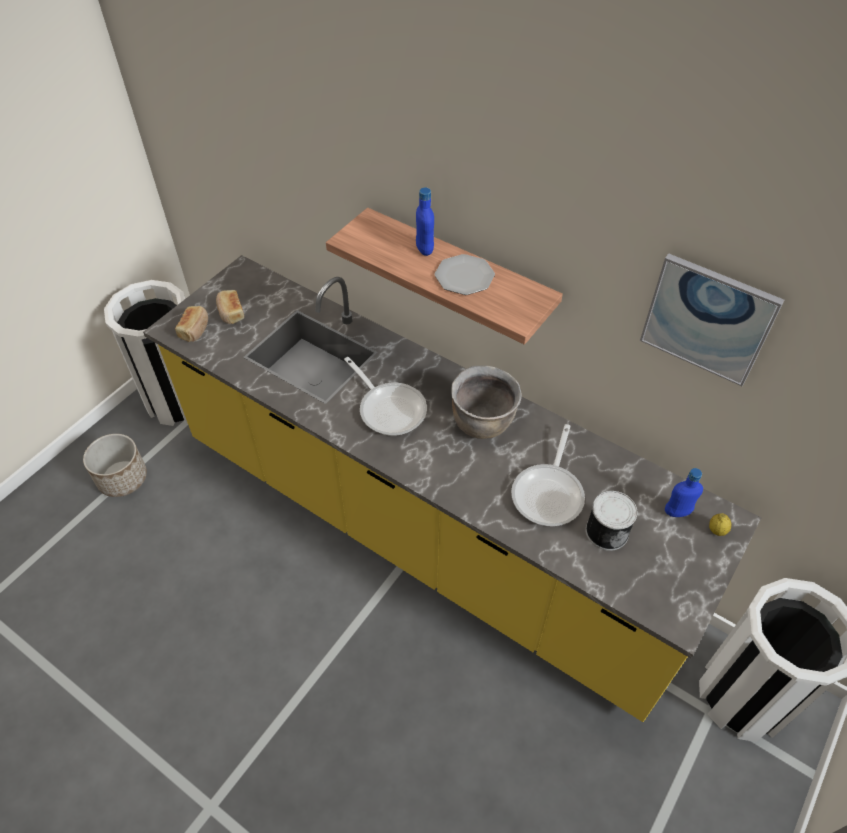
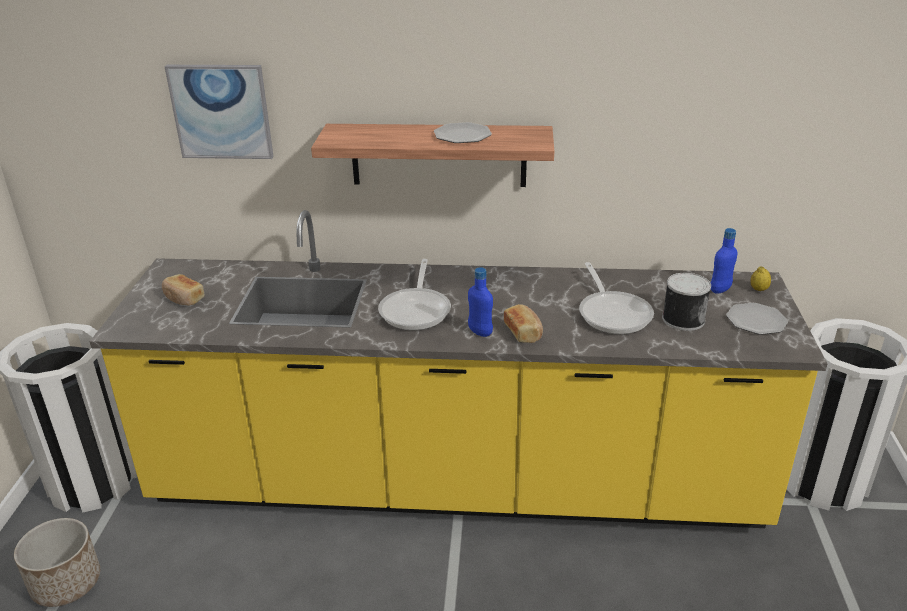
camera: 30 degrees left, 20 degrees down
bread [175,306,208,342] -> bread moved to [504,304,543,343]
frying pan [344,357,427,436] -> frying pan turned 75 degrees clockwise [378,259,451,330]
blue bottle [416,188,434,256] -> blue bottle moved to [468,267,493,337]
brown cooking pot [451,365,522,439] -> none
picture [640,253,784,386] -> picture moved to [164,65,274,159]
none -> plate [726,303,788,335]

